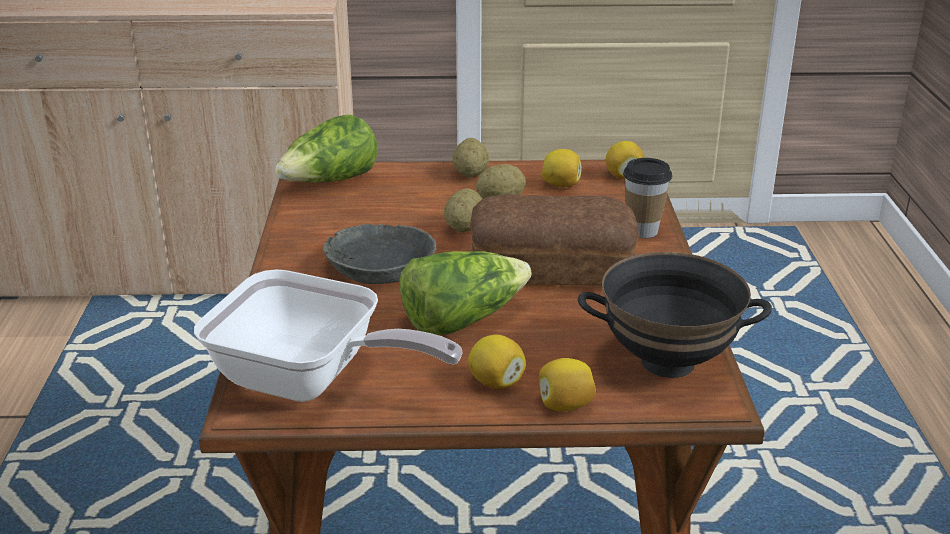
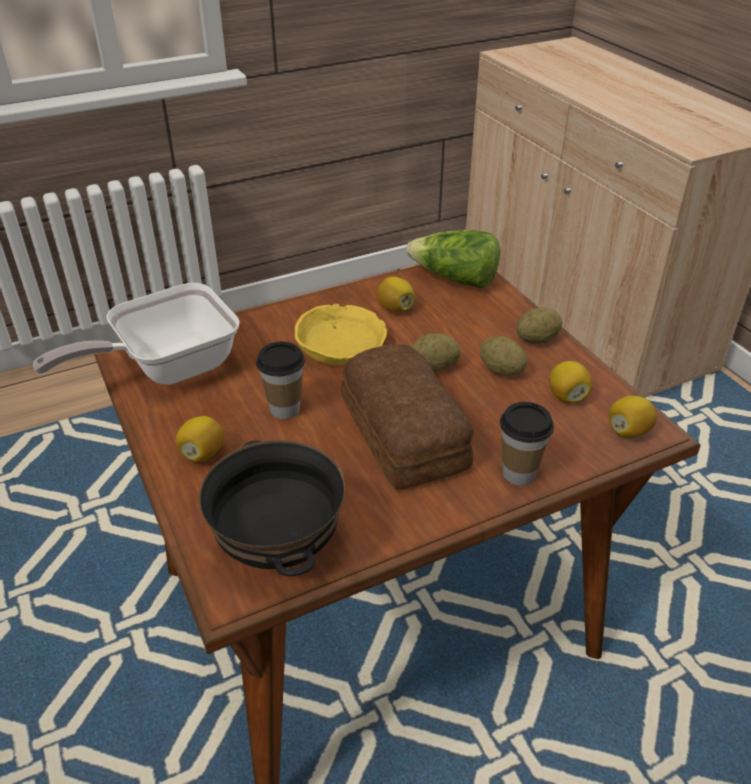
camera: 65 degrees right, 10 degrees up
frying pan [194,269,462,402] -> frying pan turned 60 degrees clockwise [33,283,240,385]
grey bowl [323,224,437,284] -> yellow bowl [295,304,387,365]
lettuce [400,251,532,335] -> cup [256,342,305,419]
lemon [539,358,596,411] -> lemon moved to [376,277,415,312]

